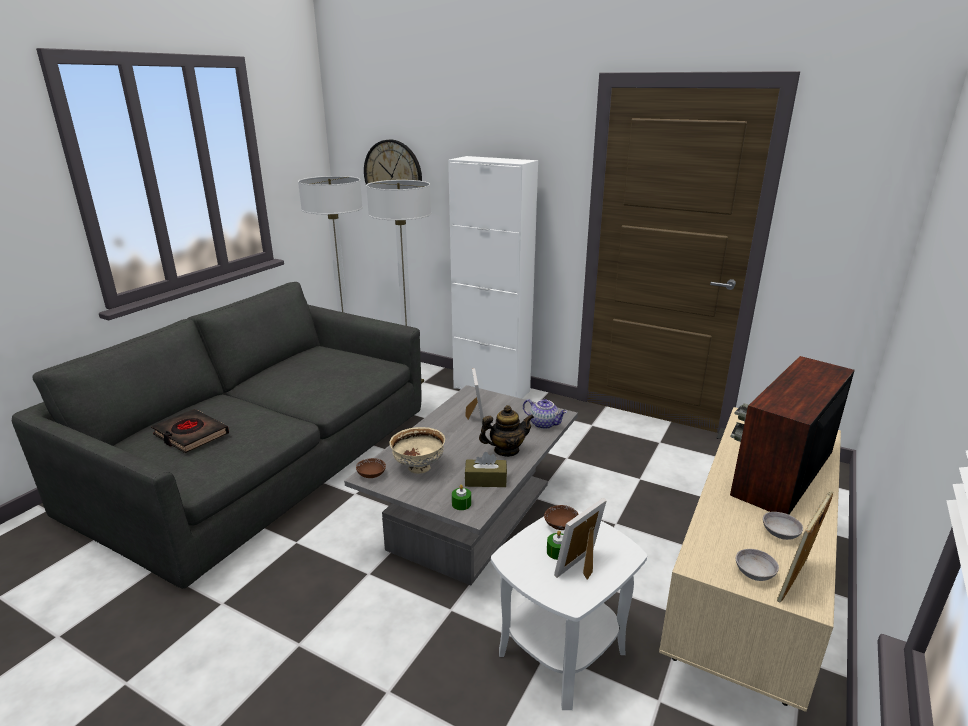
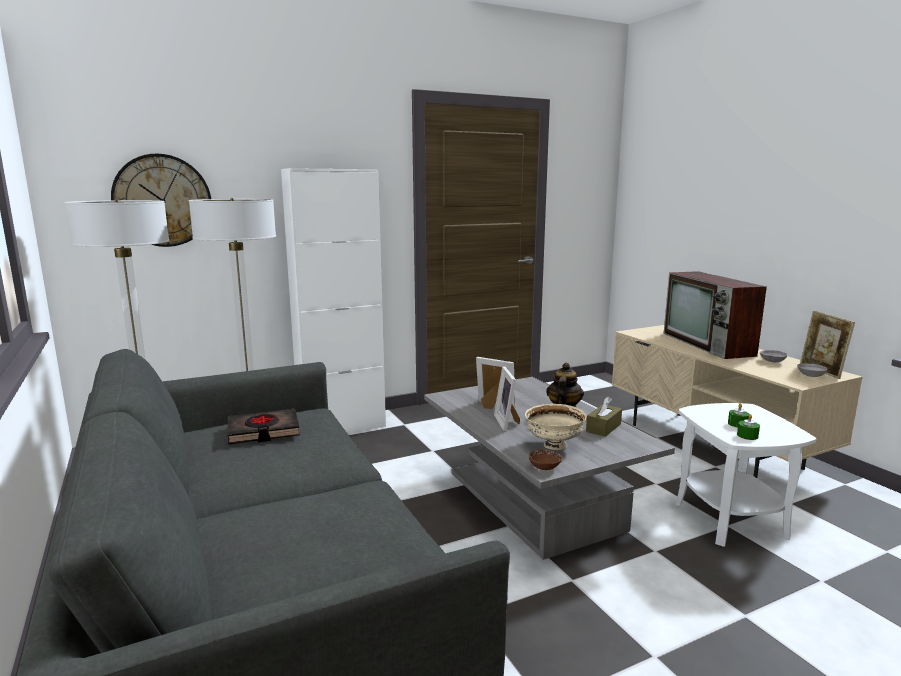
camera: 55 degrees left, 10 degrees down
black book [151,409,229,453] -> black book moved to [227,409,300,445]
green candle [452,485,471,510] -> green candle moved to [737,414,760,440]
teapot [523,399,567,429] -> none
brown bowl [544,505,579,530] -> none
picture frame [554,498,607,580] -> picture frame moved to [494,366,520,431]

